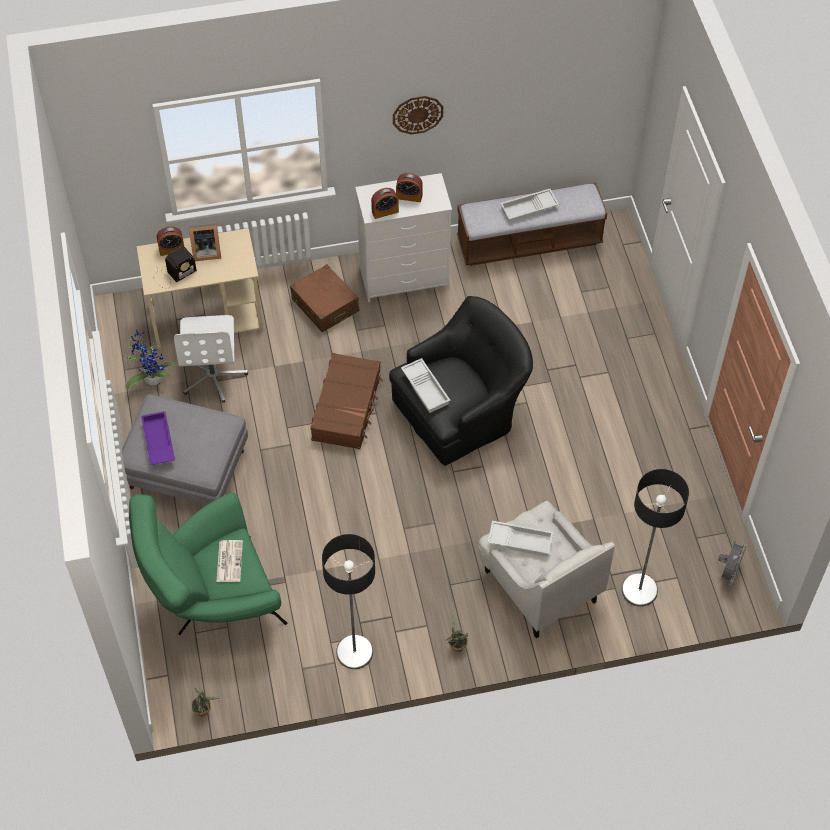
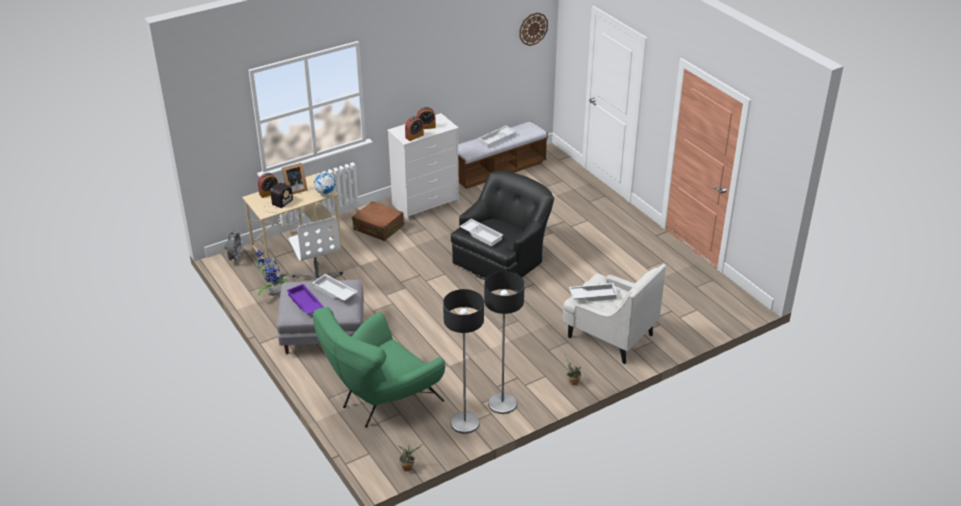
camera: 20 degrees left, 20 degrees down
newspaper [216,540,243,582] -> none
brown suitcase [310,353,383,449] -> none
wall clock [393,96,443,135] -> wall clock moved to [519,13,548,46]
floor lamp [622,469,689,607] -> floor lamp moved to [443,289,484,434]
grey fan [718,542,747,587] -> grey fan moved to [224,232,243,263]
none -> white tray [312,274,358,301]
none -> globe [313,172,337,195]

